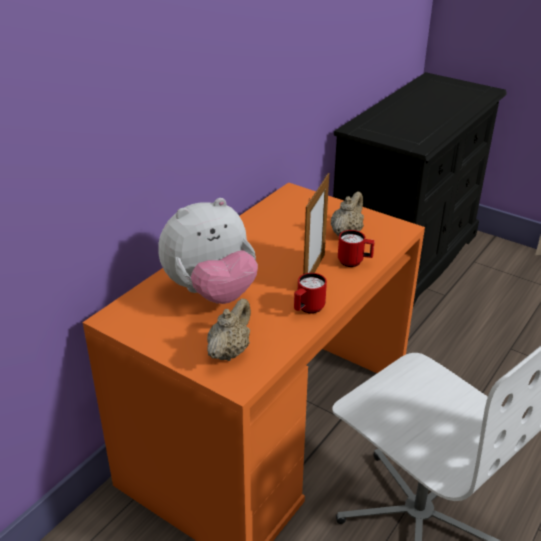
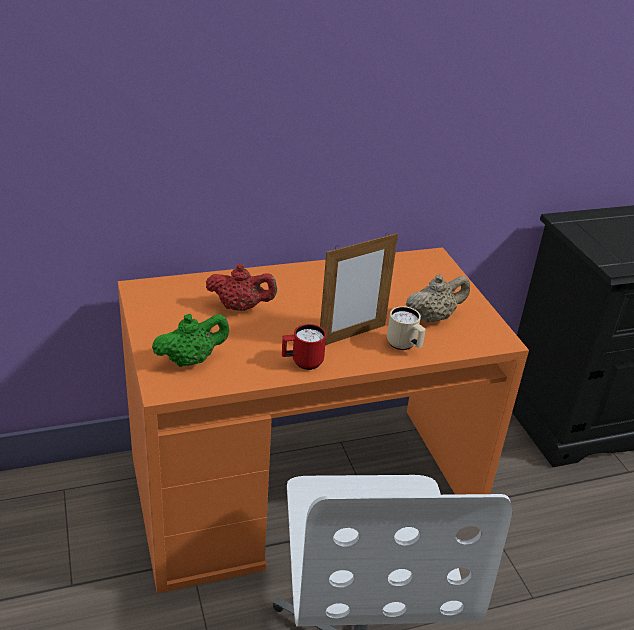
camera: 35 degrees right, 0 degrees up
plush toy [159,198,258,304] -> red teapot [206,263,277,311]
beige teapot [207,298,251,361] -> green teapot [152,314,229,367]
red mug [338,230,375,267] -> beige mug [387,306,426,350]

